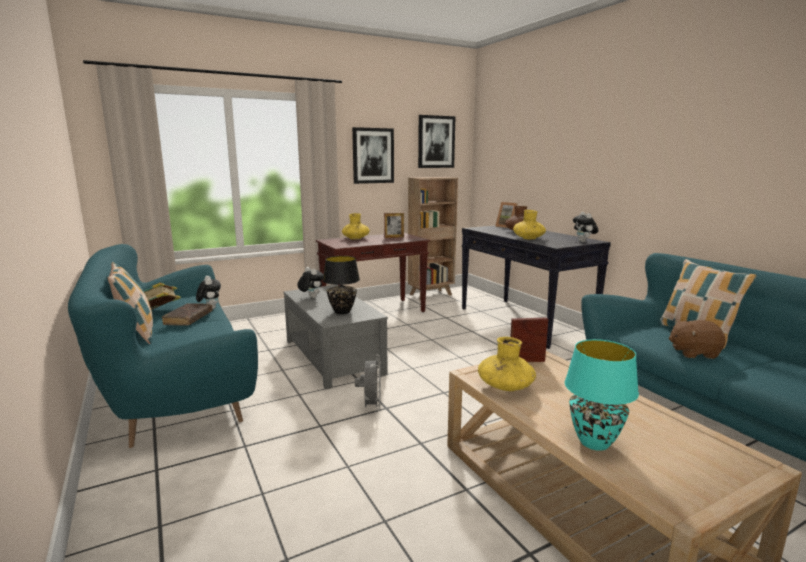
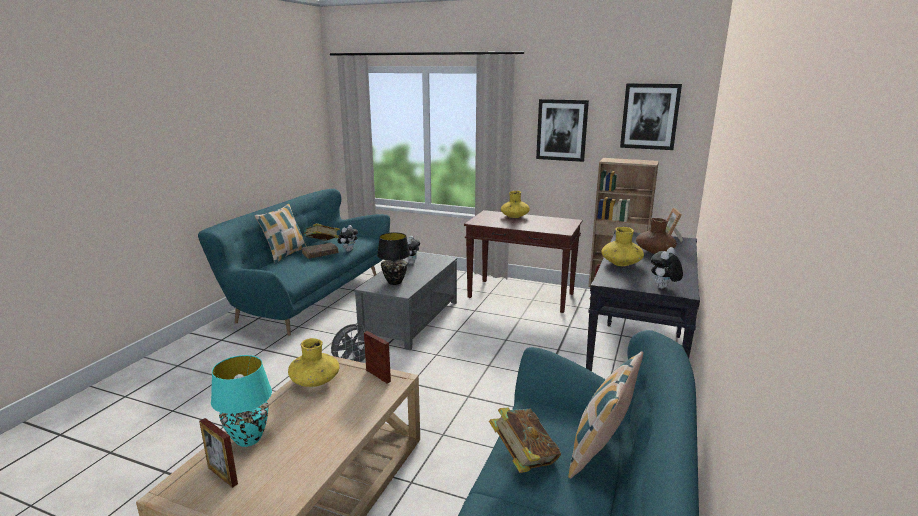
camera: 50 degrees right, 5 degrees up
picture frame [384,213,404,238] -> picture frame moved to [199,418,238,488]
brown plush toy [669,320,726,359] -> book [489,408,561,473]

